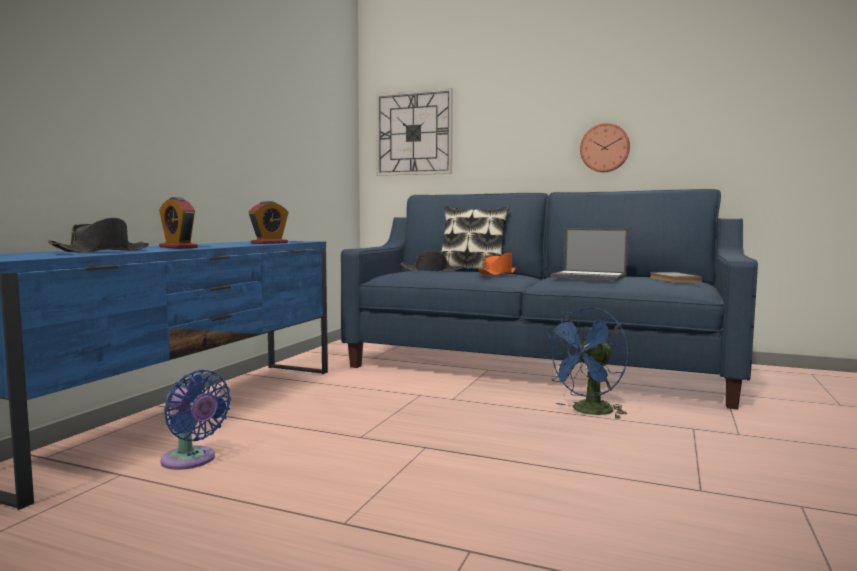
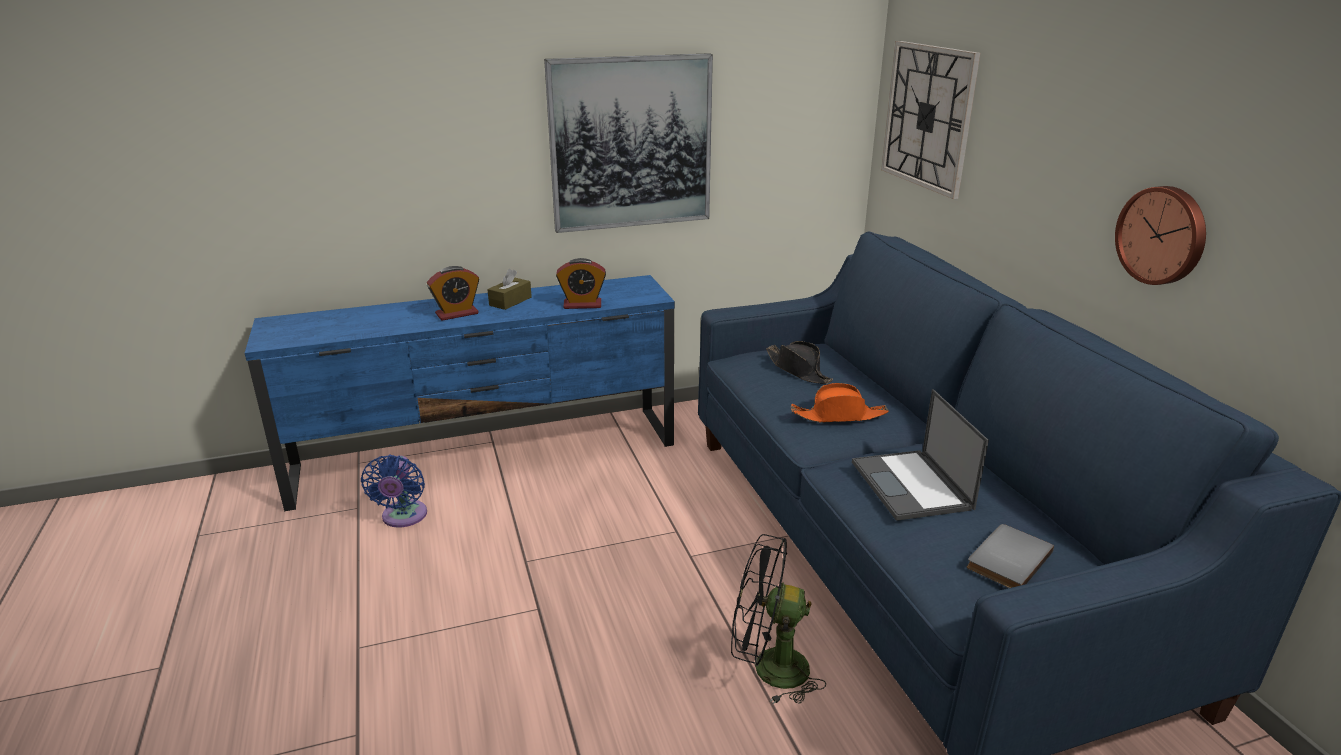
camera: 50 degrees right, 20 degrees up
black hat [48,218,149,253] -> none
alarm clock [159,197,198,249] -> alarm clock turned 120 degrees counterclockwise [427,266,479,321]
pillow [437,205,510,271] -> none
blue fan [543,307,628,419] -> black fan [731,534,826,704]
none -> brown tissue box [487,269,532,310]
none -> picture [544,53,713,233]

